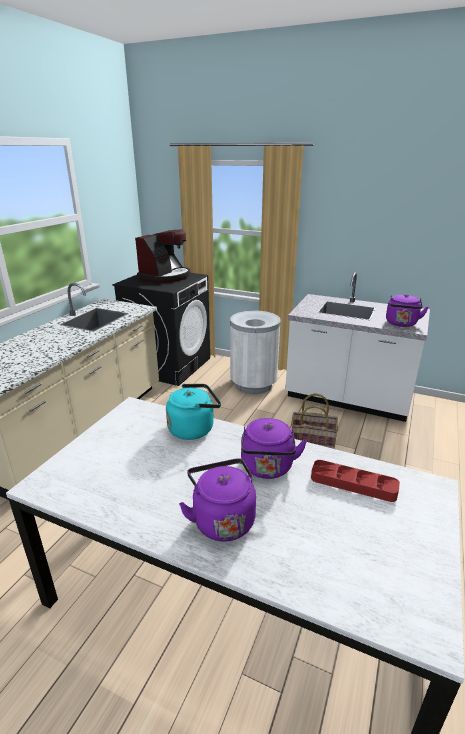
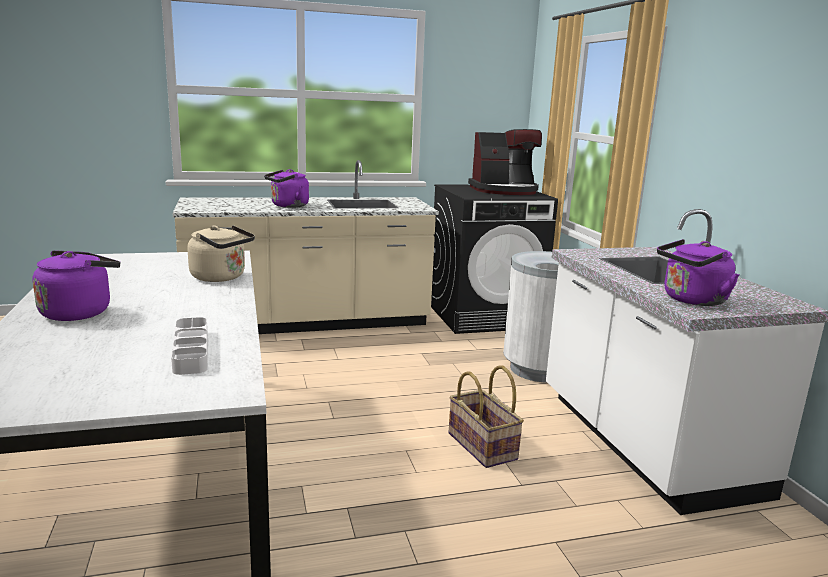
camera: 50 degrees right, 10 degrees down
turquoise kettle [166,384,221,440] -> beige kettle [187,225,255,282]
purple kettle [241,418,307,479] -> purple kettle moved to [264,169,309,208]
red tray [311,460,400,502] -> white tray [171,317,208,375]

